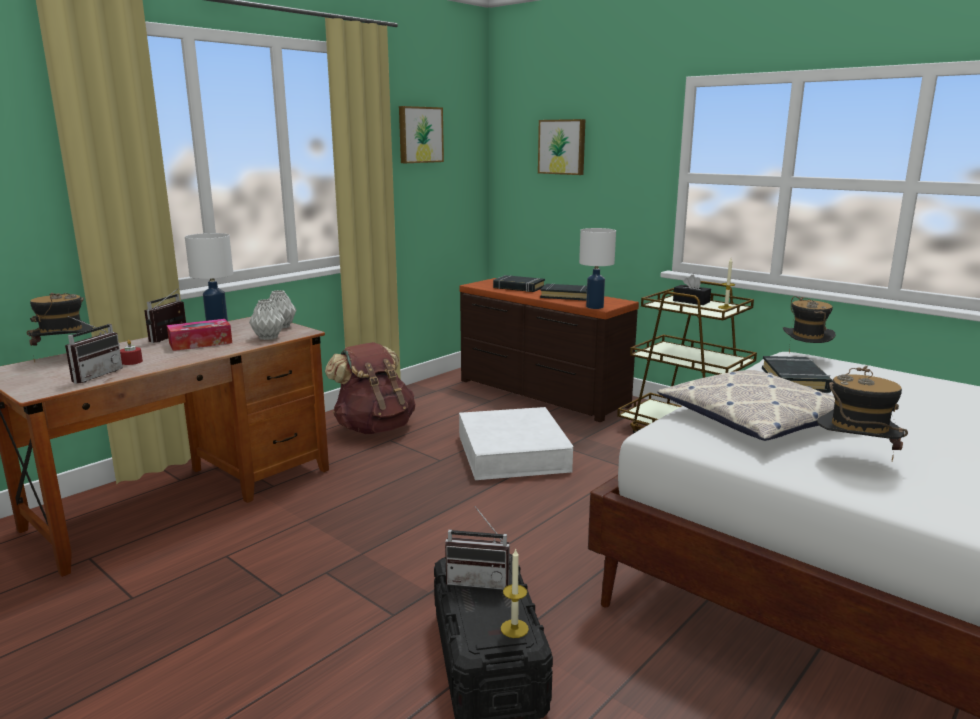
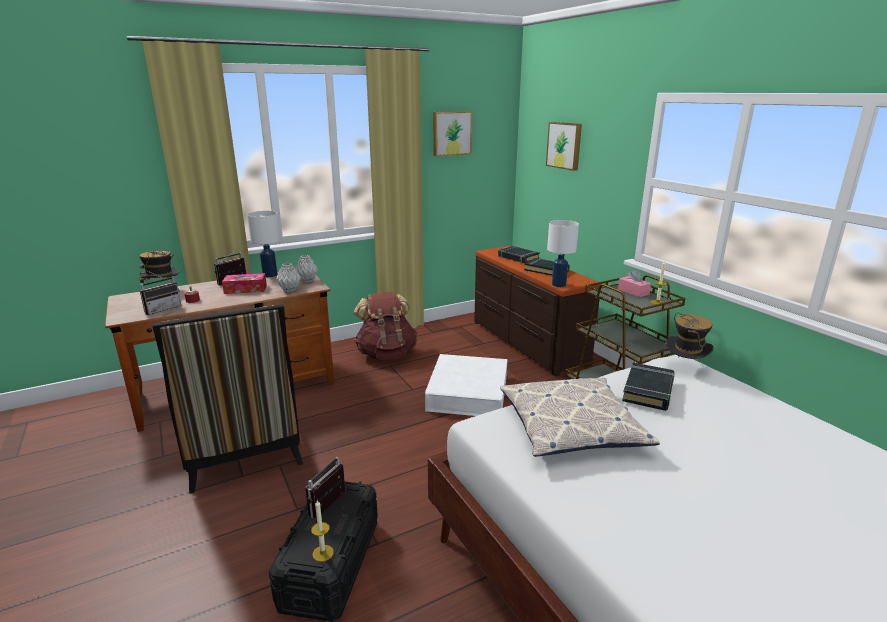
camera: 20 degrees right, 5 degrees up
radio [445,506,512,590] -> radio turned 90 degrees clockwise [305,457,346,519]
black tissue box [673,275,711,305] -> pink tissue box [618,270,651,297]
hat [817,366,908,461] -> none
none -> chair [152,304,303,494]

